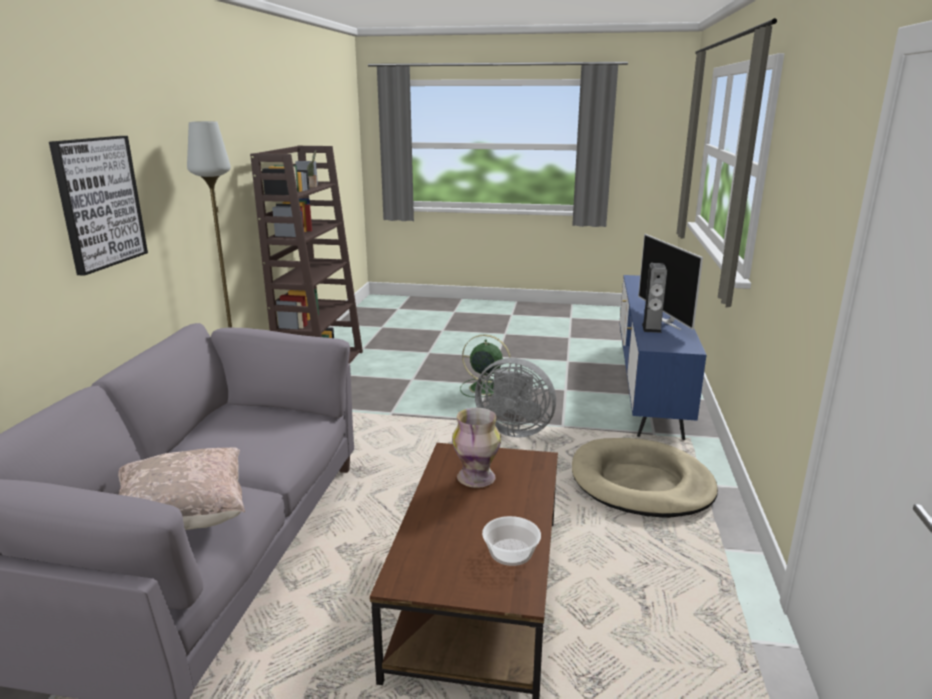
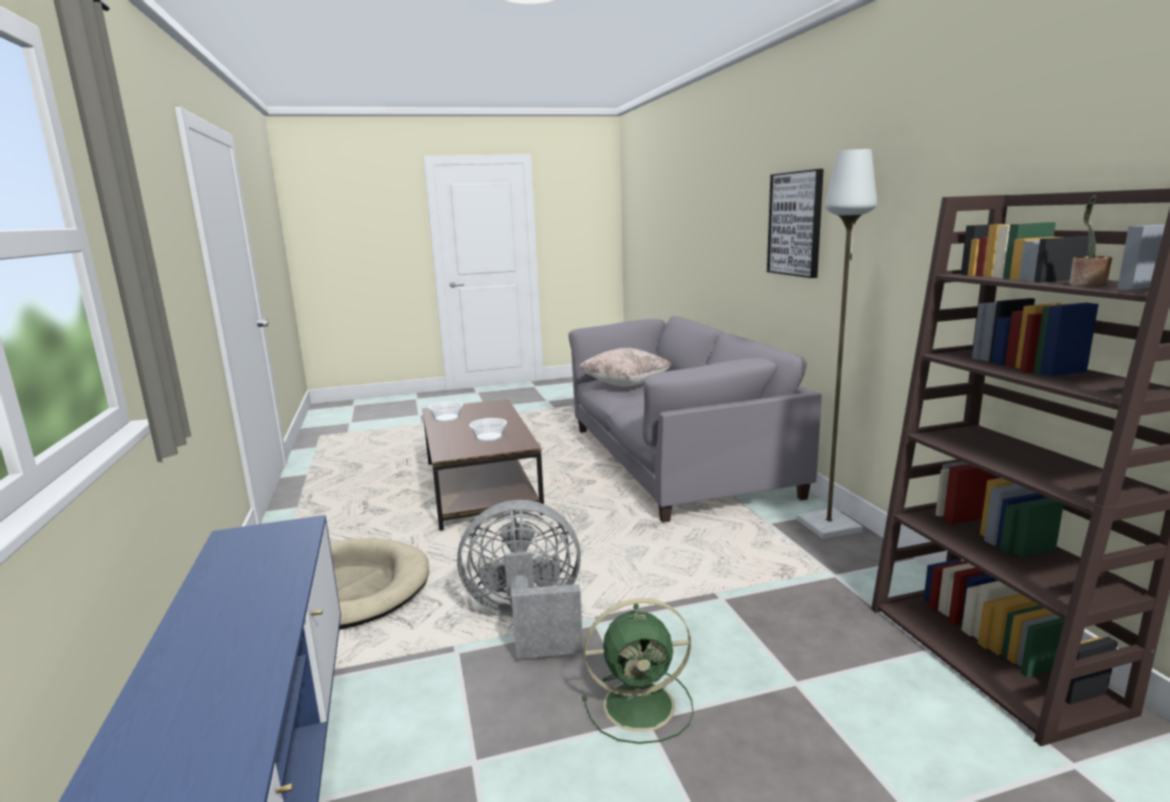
camera: 155 degrees right, 5 degrees down
vase [452,408,501,488] -> bowl [469,418,507,441]
television [638,234,703,330] -> none
speaker [642,263,667,333] -> none

